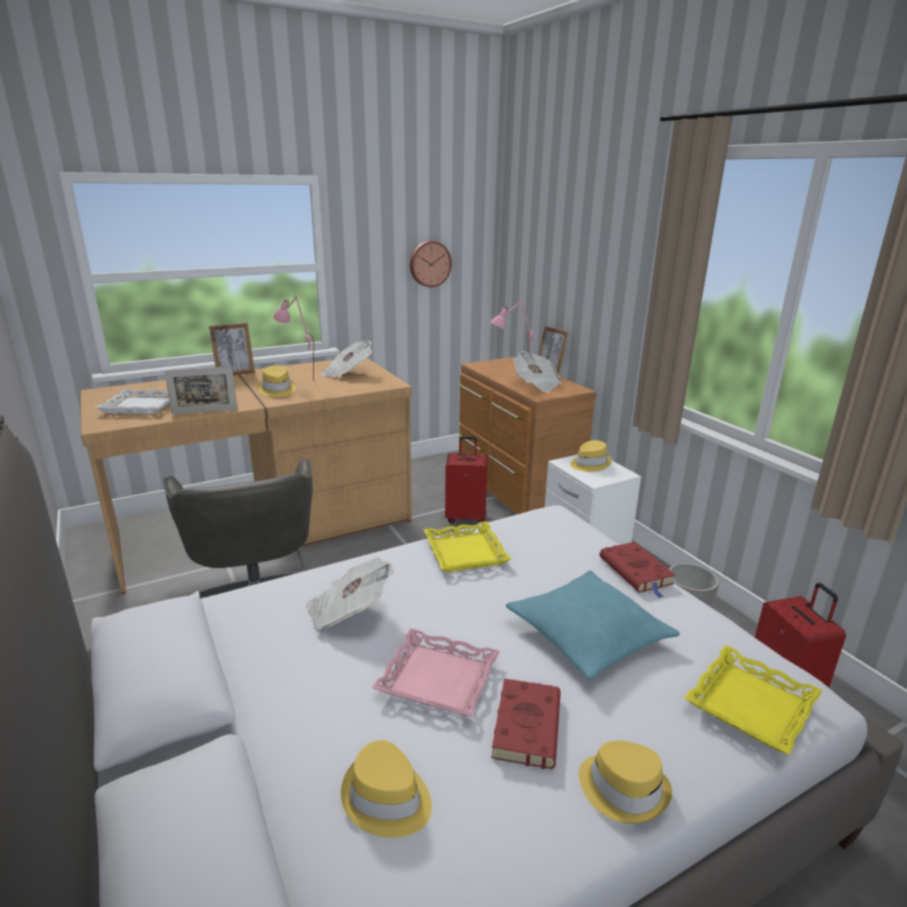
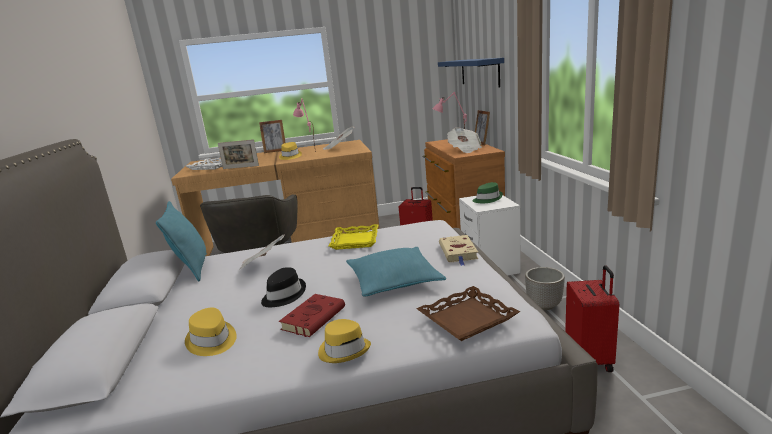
camera: 20 degrees right, 5 degrees down
pink tray [372,628,500,717] -> black hat [261,267,306,307]
wall clock [410,241,452,287] -> none
yellow hat [570,440,612,472] -> green hat [472,182,503,203]
red book [600,542,675,599] -> beige book [439,235,479,266]
yellow tray [684,645,823,755] -> brown tray [416,286,520,341]
none -> turquoise pillow [156,201,207,281]
none -> blue shelf [438,58,504,88]

